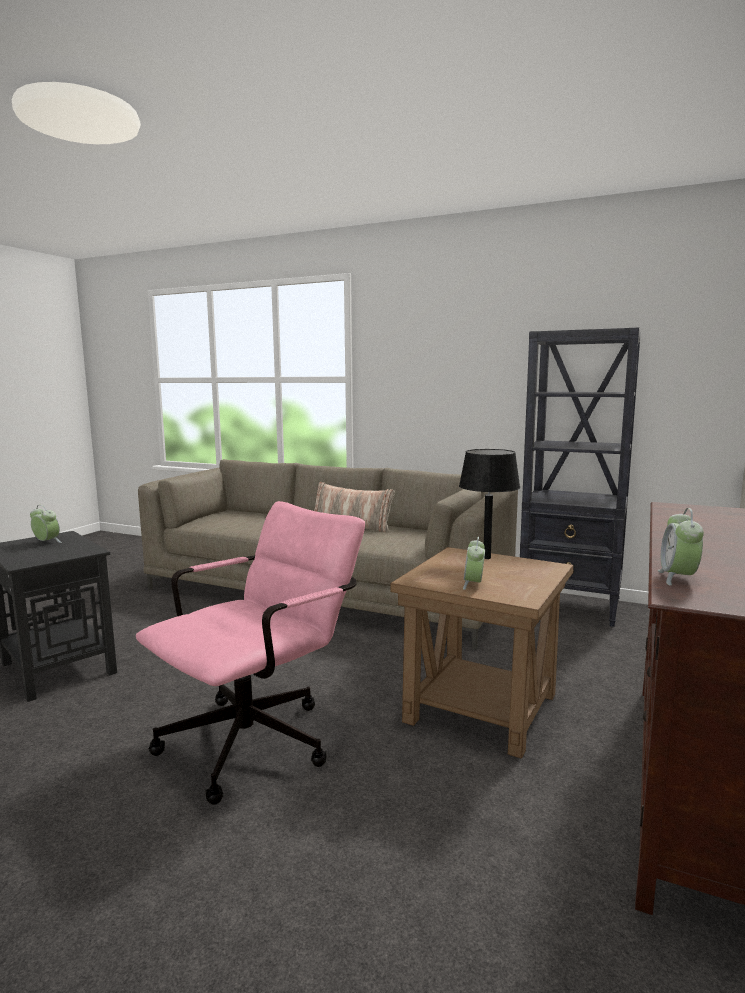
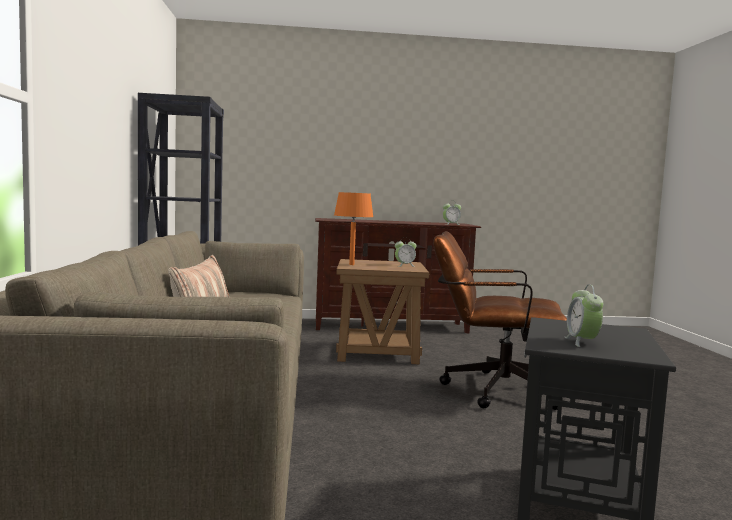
camera: 120 degrees left, 5 degrees down
pink office chair [136,501,365,805] -> brown office chair [433,231,567,410]
black table lamp [459,449,520,559] -> orange table lamp [334,192,374,265]

